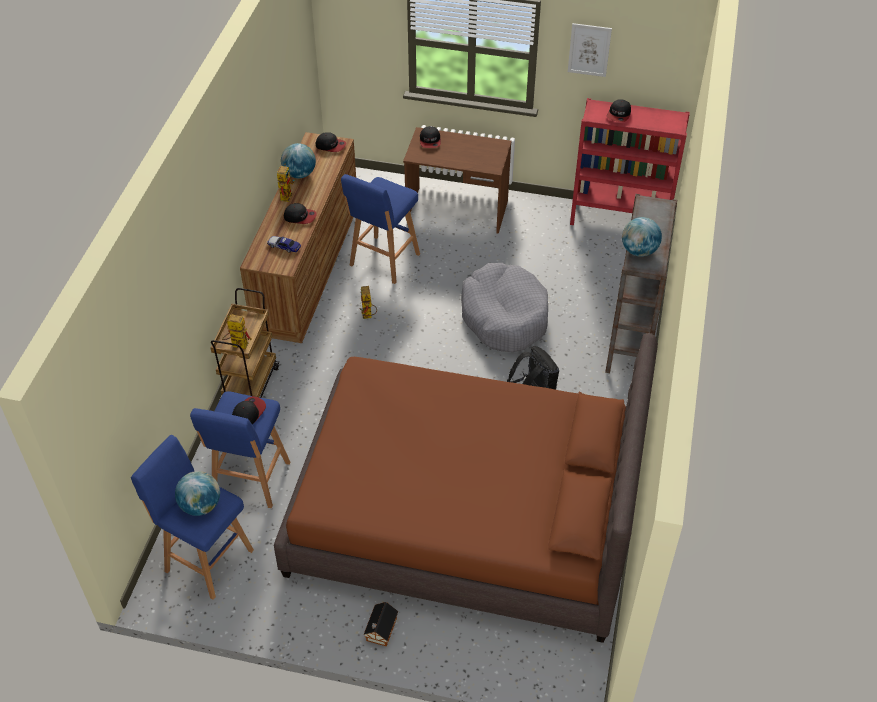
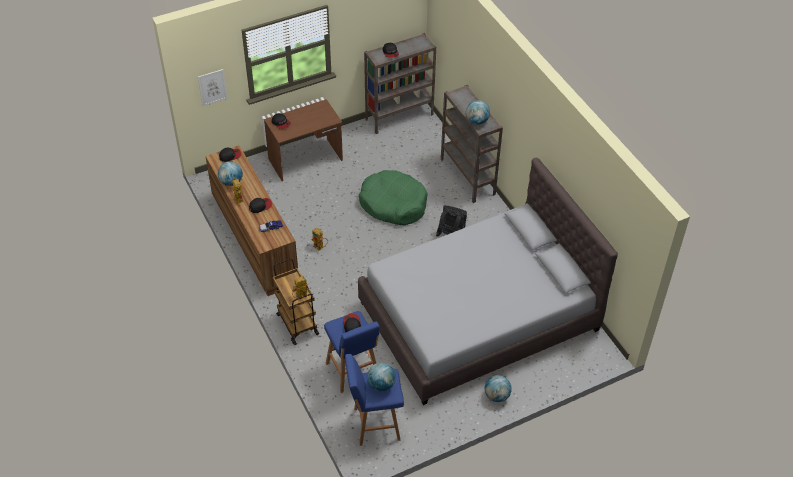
camera: 40 degrees left, 0 degrees up
brown bed [274,333,658,643] -> grey bed [358,158,618,405]
blue stool [341,174,420,284] -> none
toy house [364,602,398,647] -> globe [485,375,512,402]
grey dog bed [461,263,548,352] -> green dog bed [359,170,428,225]
picture [568,23,612,77] -> picture moved to [198,69,228,106]
red bookcase [570,98,690,225] -> grey bookcase [364,33,436,134]

